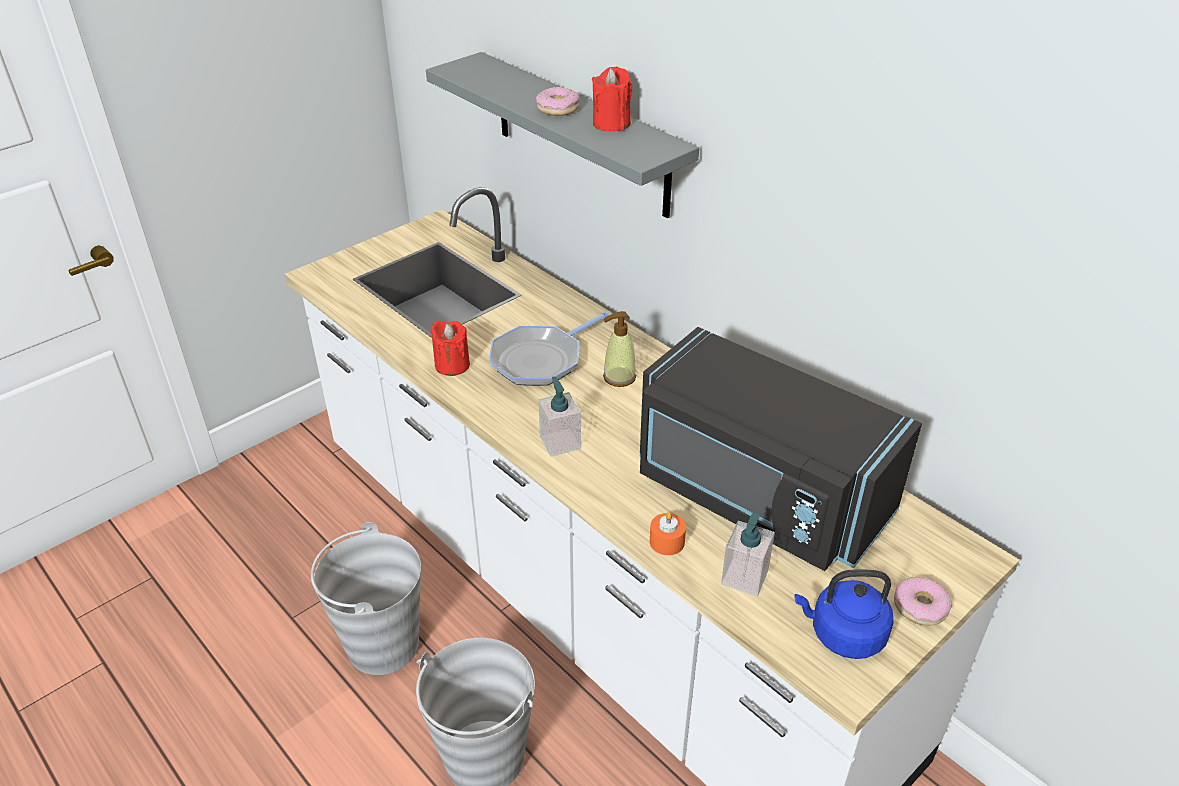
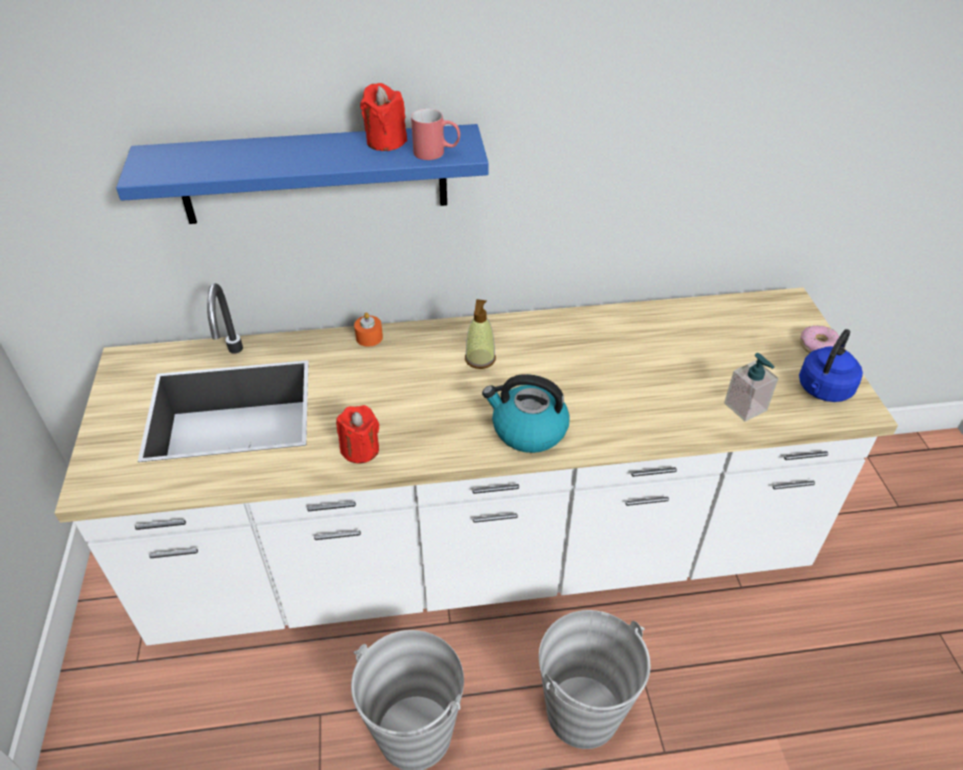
camera: 55 degrees left, 5 degrees up
grey shelf [426,52,699,218] -> blue shelf [116,124,489,224]
frying pan [489,312,609,386] -> none
donut [536,87,580,116] -> none
soap dispenser [538,376,581,457] -> kettle [482,374,570,453]
black microwave [639,327,922,571] -> none
orange candle [650,512,686,555] -> orange candle moved to [354,312,383,347]
none -> red mug [411,109,460,160]

